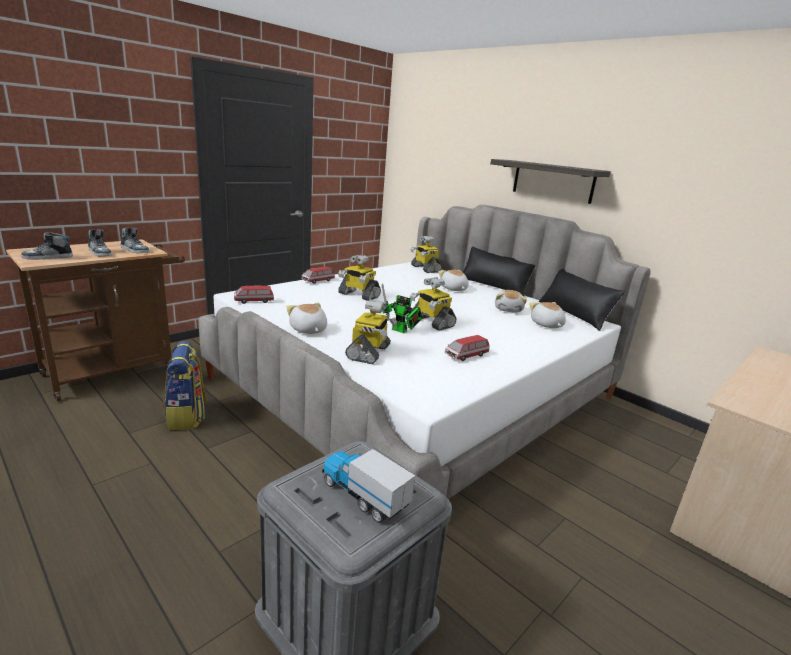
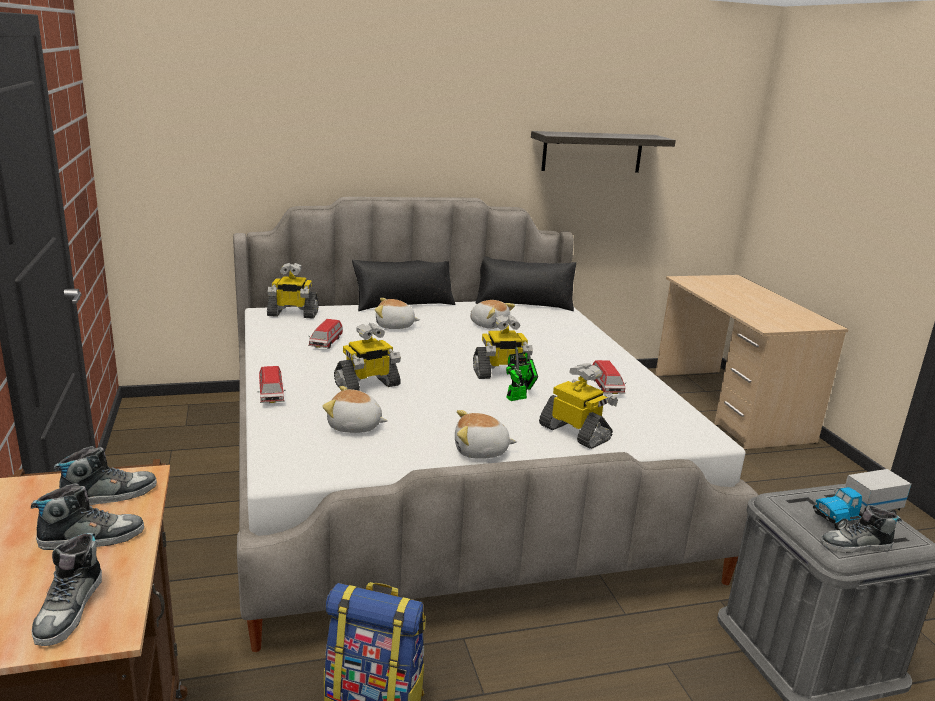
camera: 60 degrees left, 0 degrees up
toy car [234,286,274,304] -> toy car moved to [308,319,343,349]
shelf [490,159,611,204] -> shelf moved to [531,131,676,173]
plush toy [529,302,566,328] -> plush toy moved to [322,386,388,433]
none -> shoe [820,505,902,553]

